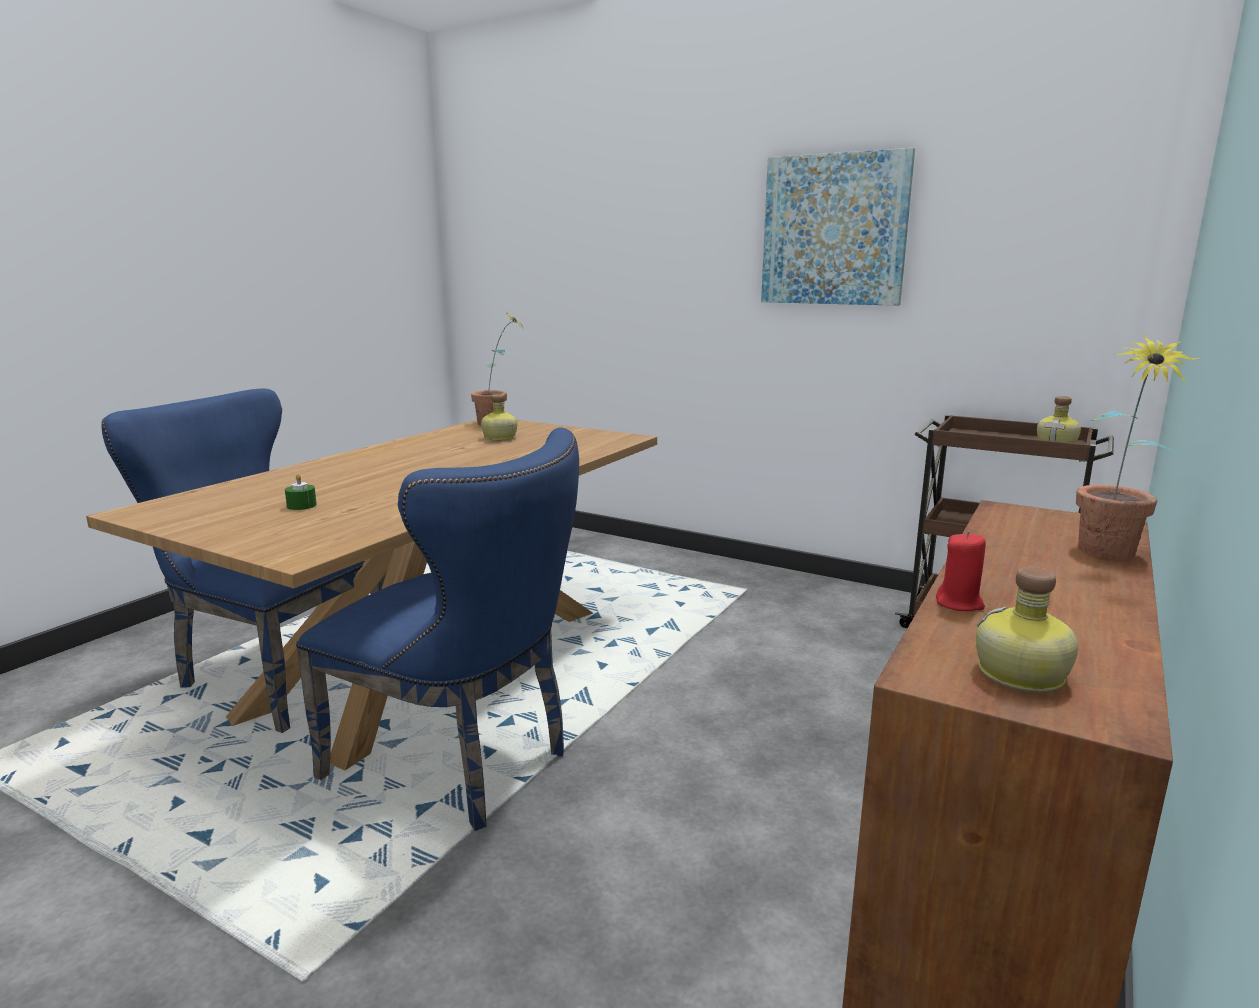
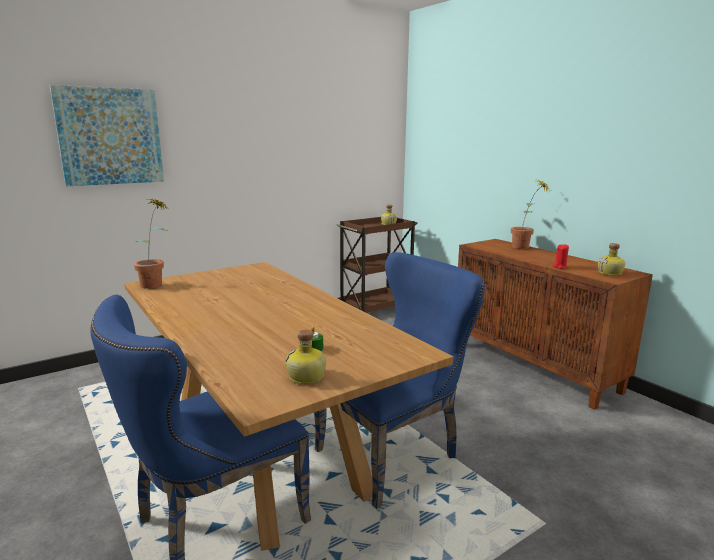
camera: 65 degrees left, 0 degrees up
bottle [481,394,517,440] -> bottle moved to [286,329,326,384]
picture [761,148,915,306] -> picture moved to [50,85,164,187]

